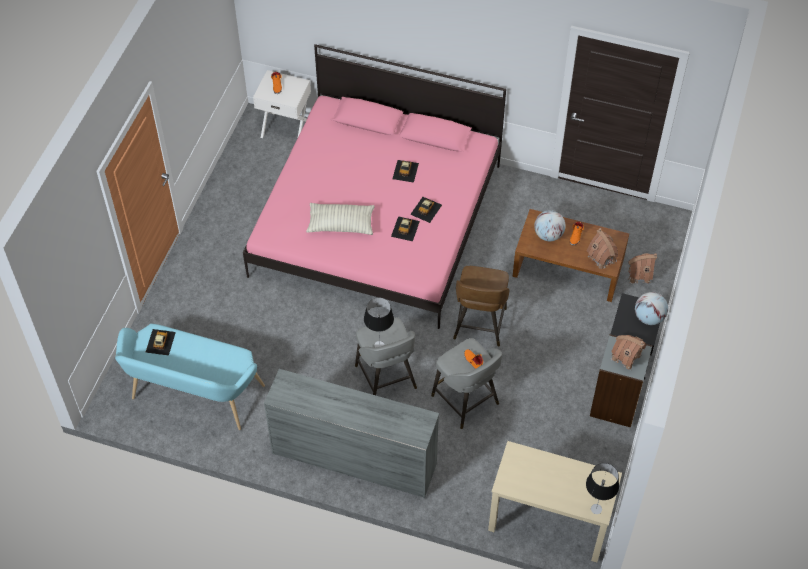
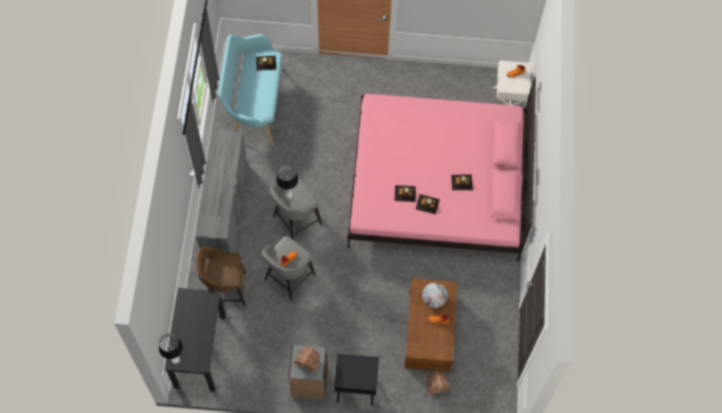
camera: 75 degrees right, 10 degrees up
pillow [306,203,375,235] -> none
brown stool [453,266,510,347] -> brown stool moved to [196,246,246,306]
beige desk [488,441,622,562] -> black desk [165,288,226,392]
toy house [587,228,618,269] -> none
globe [635,292,668,325] -> none

